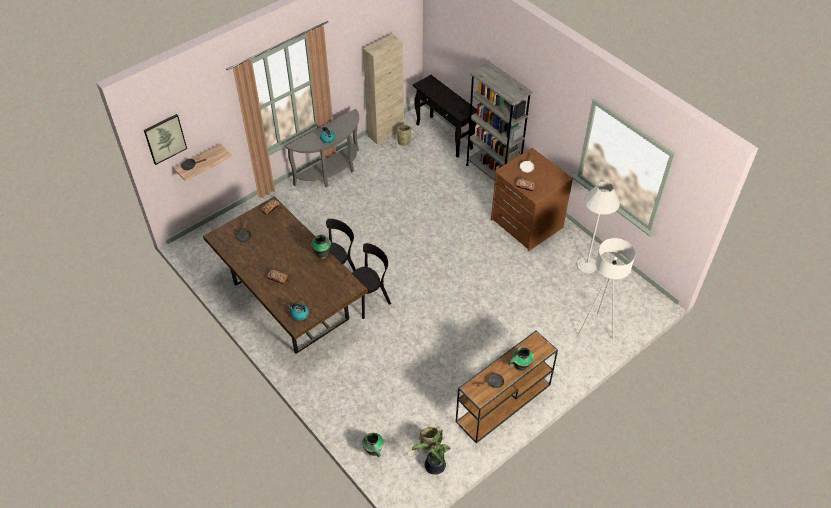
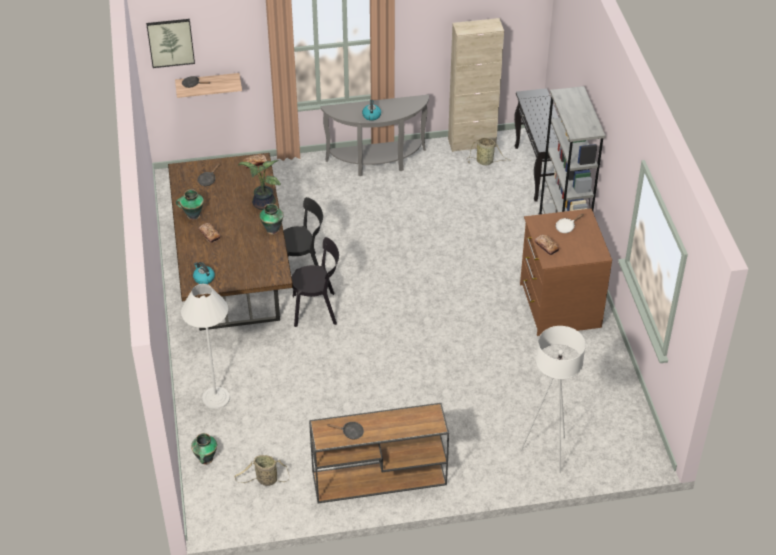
camera: 30 degrees right, 5 degrees down
potted plant [412,429,450,475] -> potted plant moved to [238,160,281,210]
vase [509,347,534,372] -> vase moved to [176,189,204,220]
white floor lamp [577,182,620,273] -> white floor lamp moved to [181,284,230,409]

